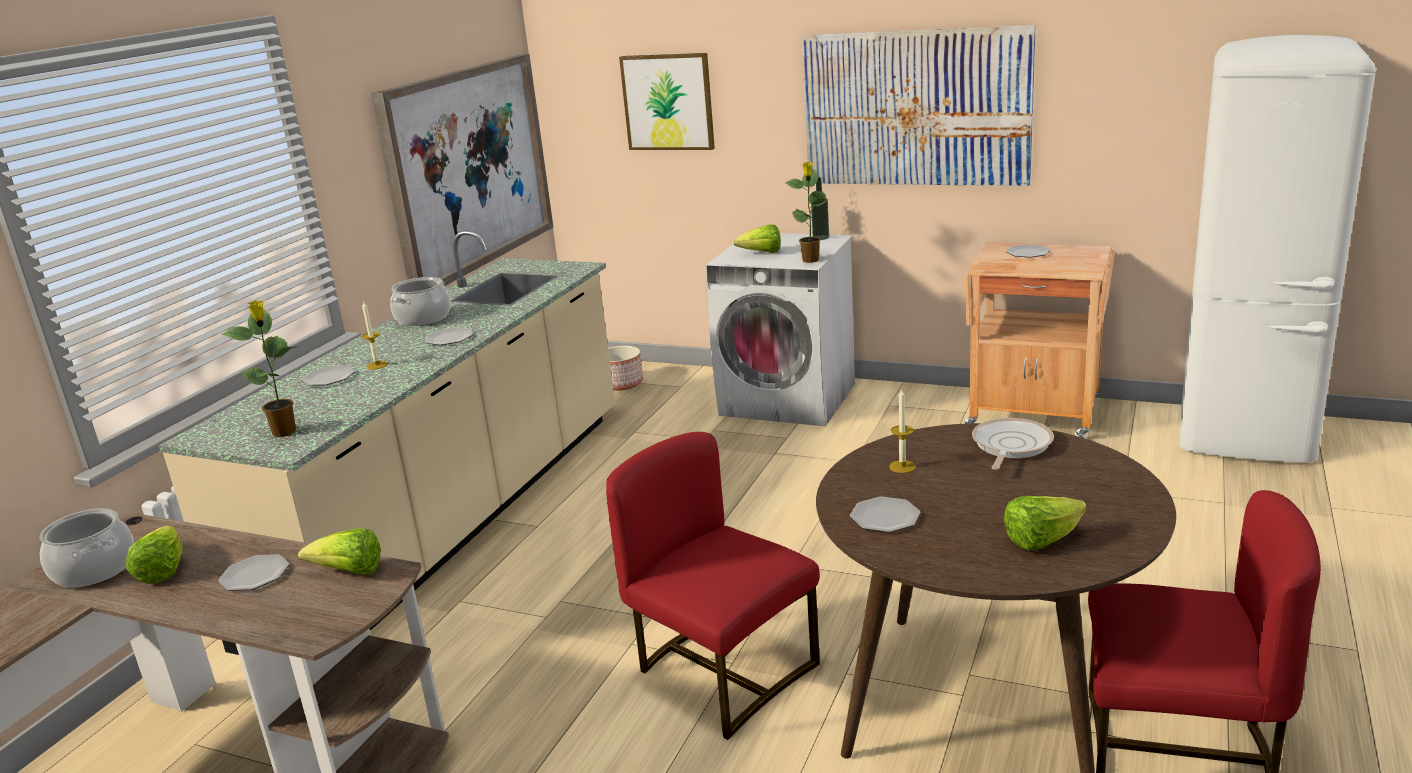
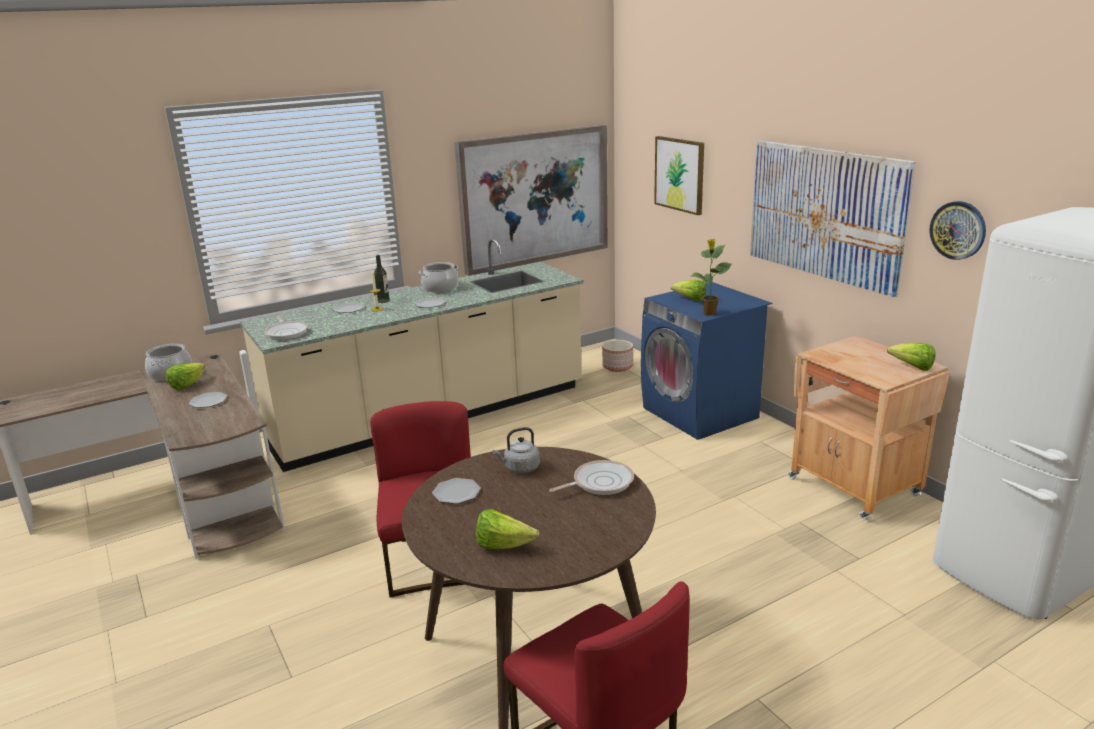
camera: 35 degrees right, 0 degrees up
potted plant [221,300,296,437] -> frying pan [264,315,308,340]
lettuce [298,528,381,575] -> lettuce moved to [887,343,935,371]
white washing machine [706,233,855,426] -> blue washing machine [641,282,772,440]
bottle [811,177,829,240] -> bottle moved to [374,255,390,303]
candle [889,388,916,473] -> grey kettle [493,427,540,473]
plate [1006,244,1050,258] -> none
none -> wall clock [929,201,986,260]

